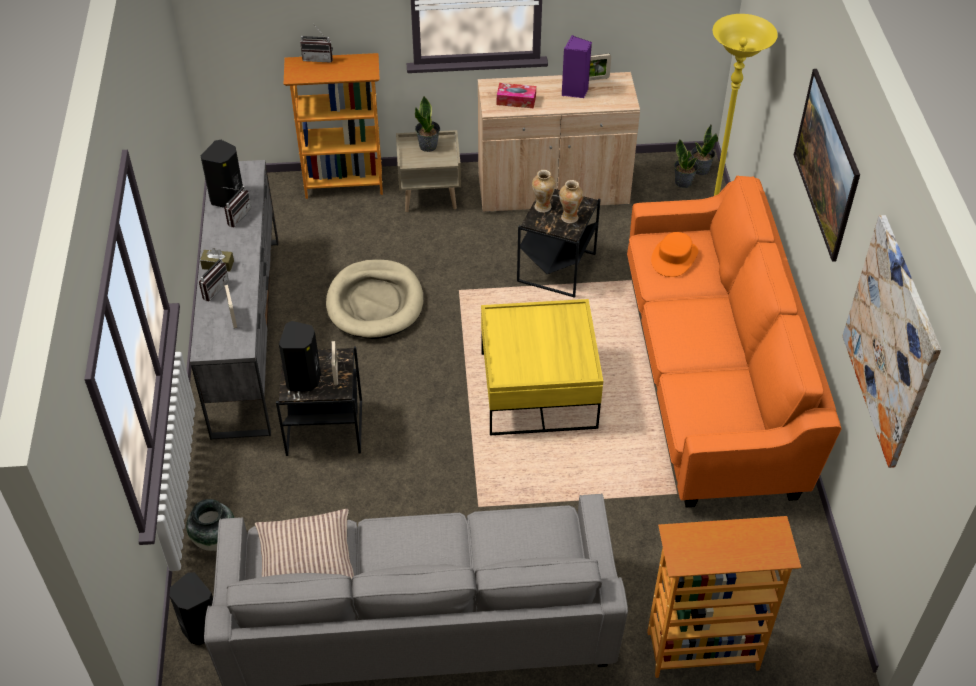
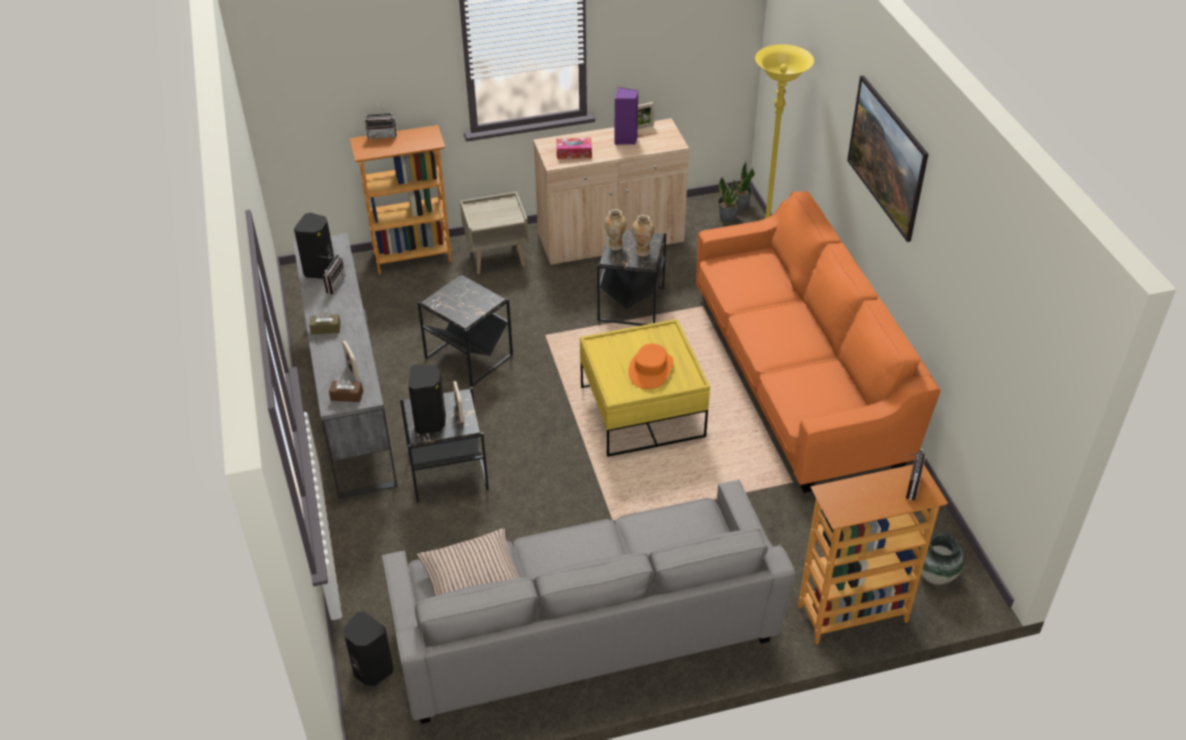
camera: 10 degrees left, 5 degrees down
vase [186,499,235,551] -> vase moved to [916,532,965,585]
radio [199,258,229,301] -> radio moved to [904,449,926,501]
beige dog bed [326,259,423,339] -> black side table [418,273,513,387]
potted plant [415,96,440,152] -> none
orange hat [651,232,698,277] -> orange hat moved to [628,344,674,389]
picture [843,215,941,468] -> none
none -> brown tissue box [329,378,363,402]

